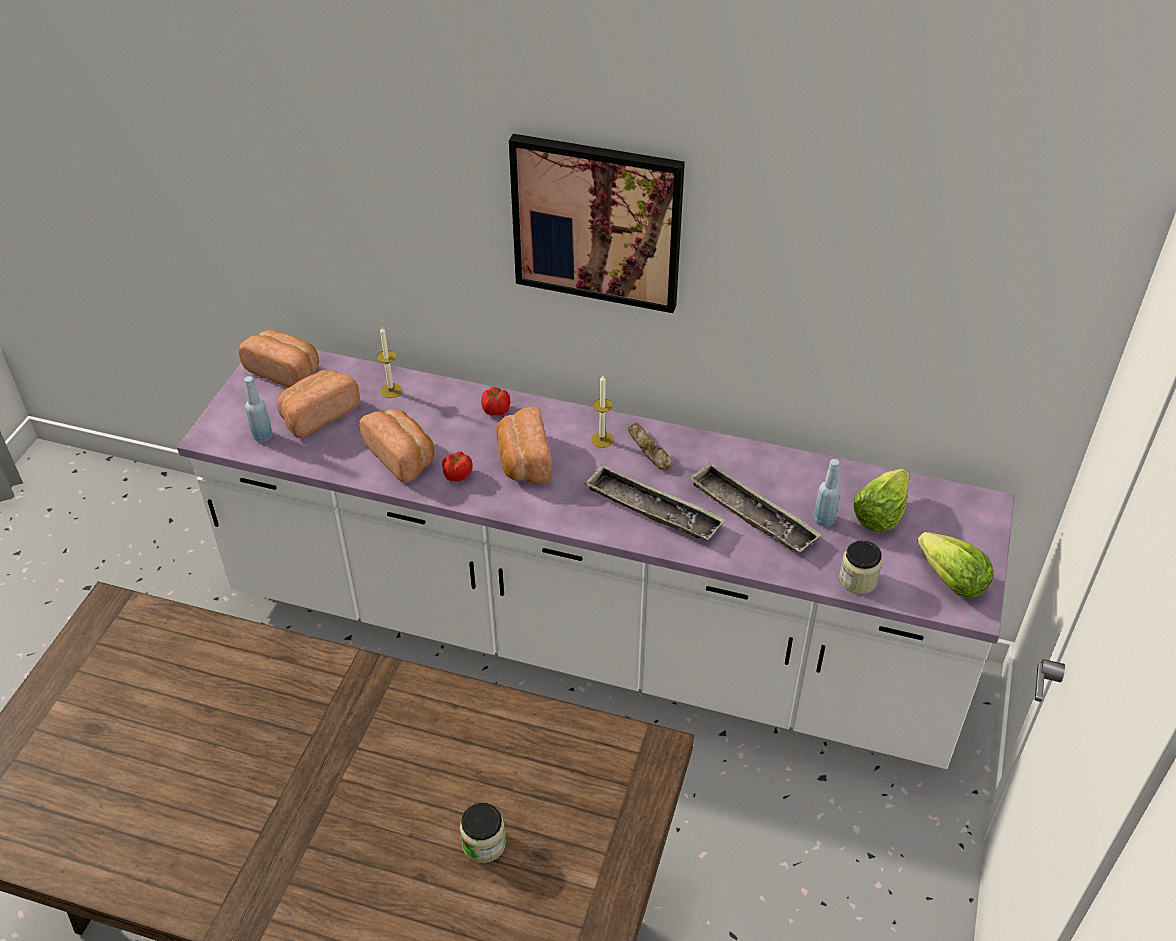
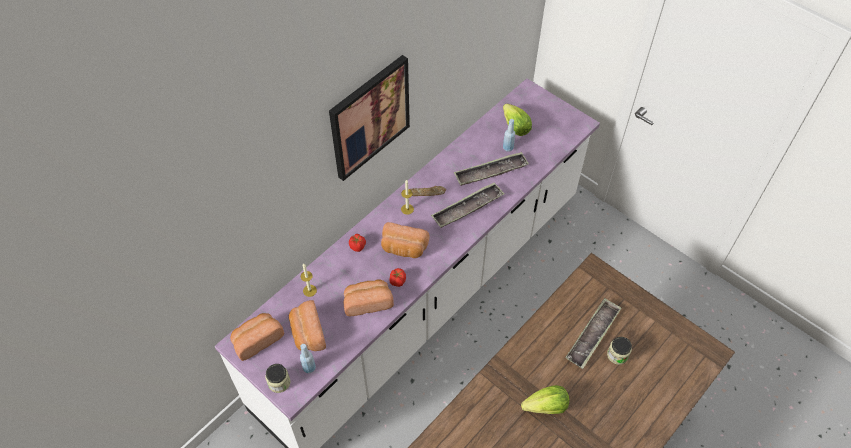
camera: 65 degrees left, 10 degrees up
jar [839,540,882,594] -> jar moved to [265,364,291,393]
lettuce [917,532,993,598] -> lettuce moved to [521,385,569,414]
none -> tray [565,298,621,369]

